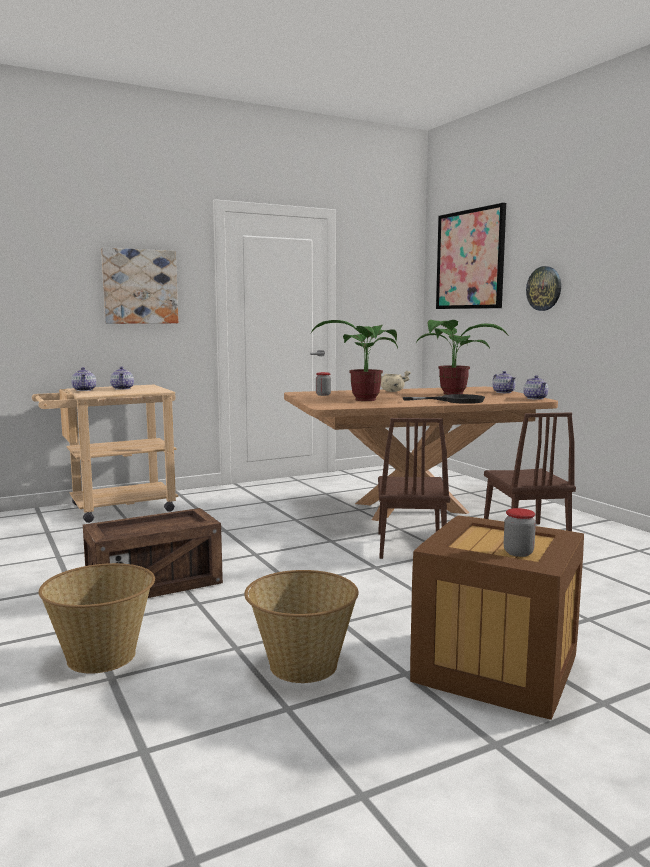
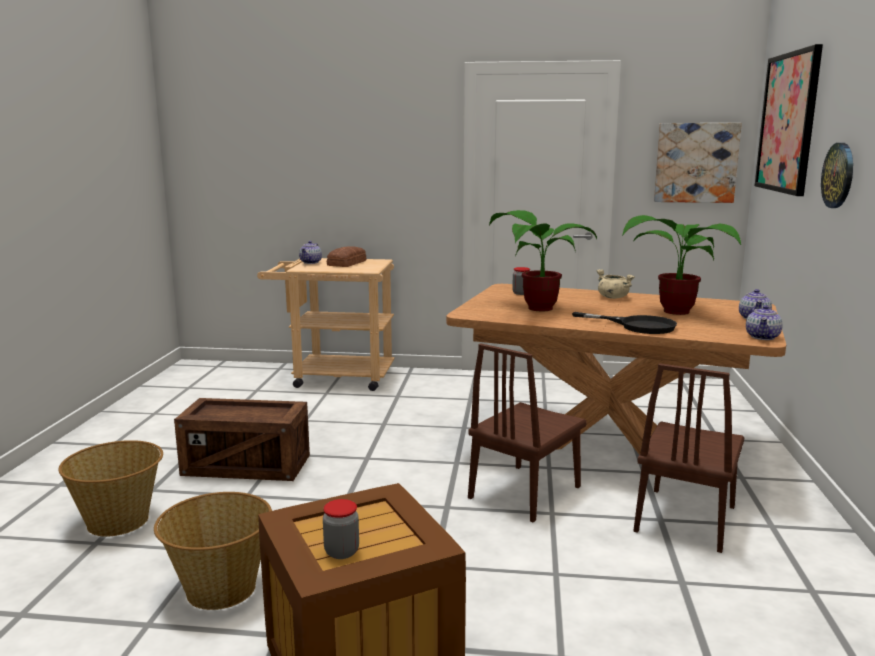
camera: 35 degrees right, 5 degrees up
picture [101,248,178,324] -> picture moved to [654,123,742,203]
teapot [110,367,134,390] -> bread [327,247,366,267]

